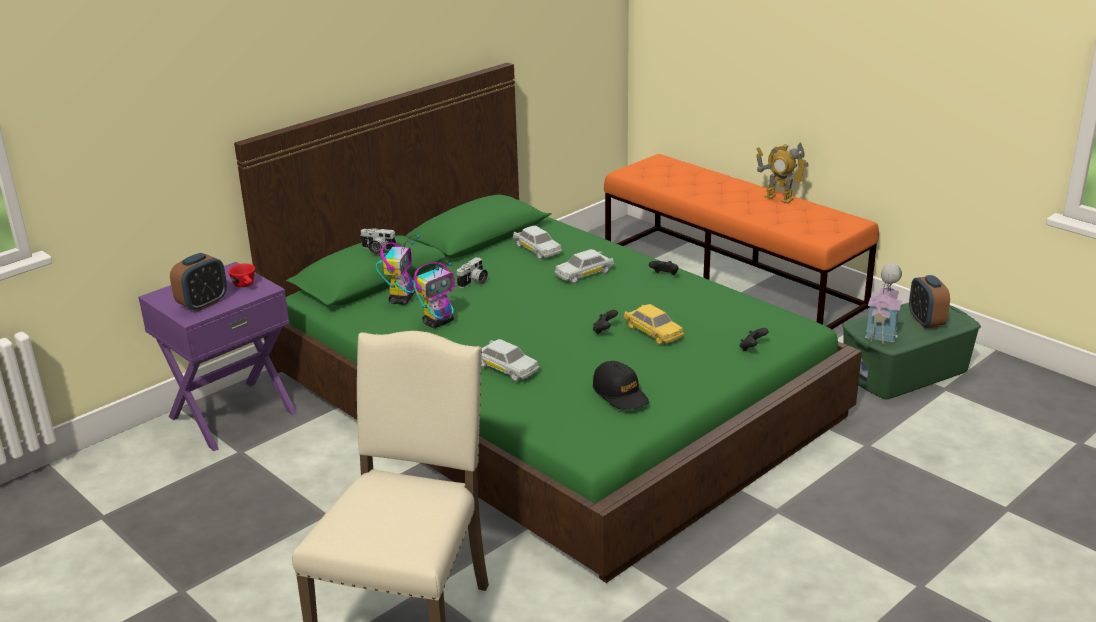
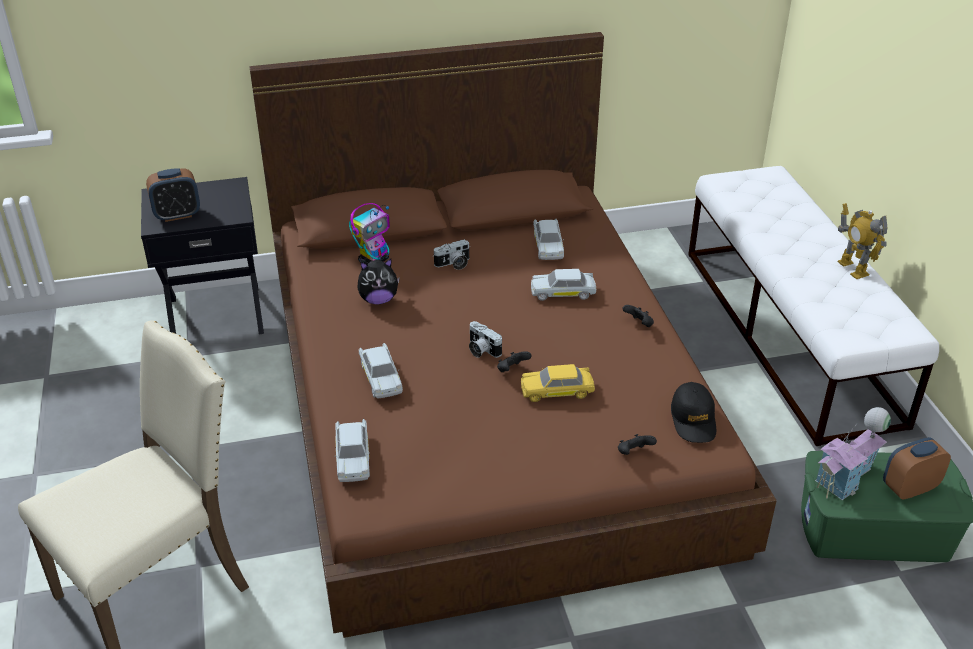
camera: 30 degrees right, 10 degrees up
purple nightstand [138,262,297,451] -> black nightstand [141,177,264,334]
red cup [228,264,255,287] -> none
green bed [234,62,862,583] -> brown bed [250,32,777,638]
camera [360,228,396,255] -> camera moved to [469,321,502,358]
toy robot [414,261,455,328] -> plush toy [357,259,400,304]
black cap [593,361,649,410] -> black cap moved to [671,382,716,443]
orange bench [604,154,879,329] -> white bench [688,166,939,446]
yellow toy car [624,304,684,345] -> yellow toy car turned 90 degrees clockwise [521,364,595,402]
alarm clock [909,275,950,328] -> alarm clock turned 45 degrees clockwise [883,437,951,500]
none -> white toy car [335,419,370,482]

